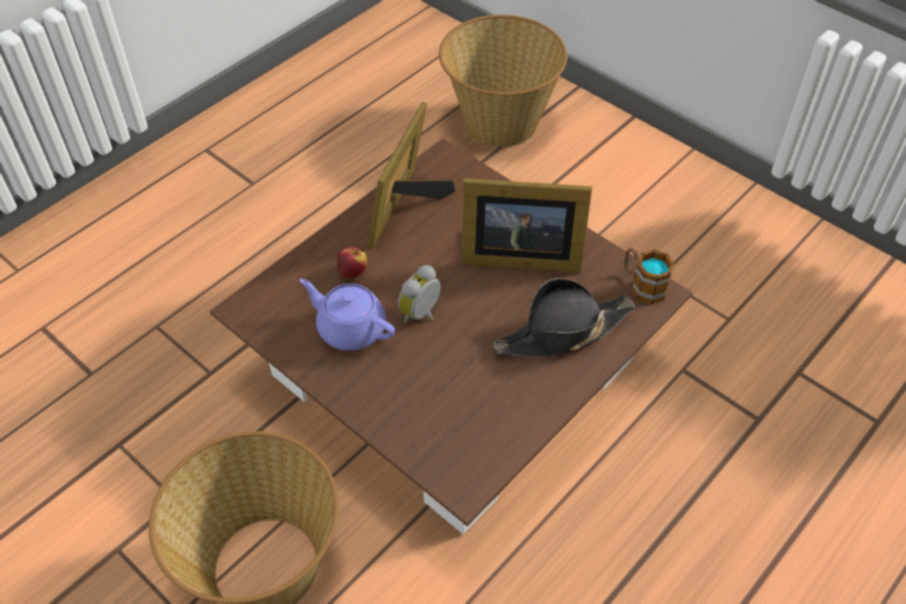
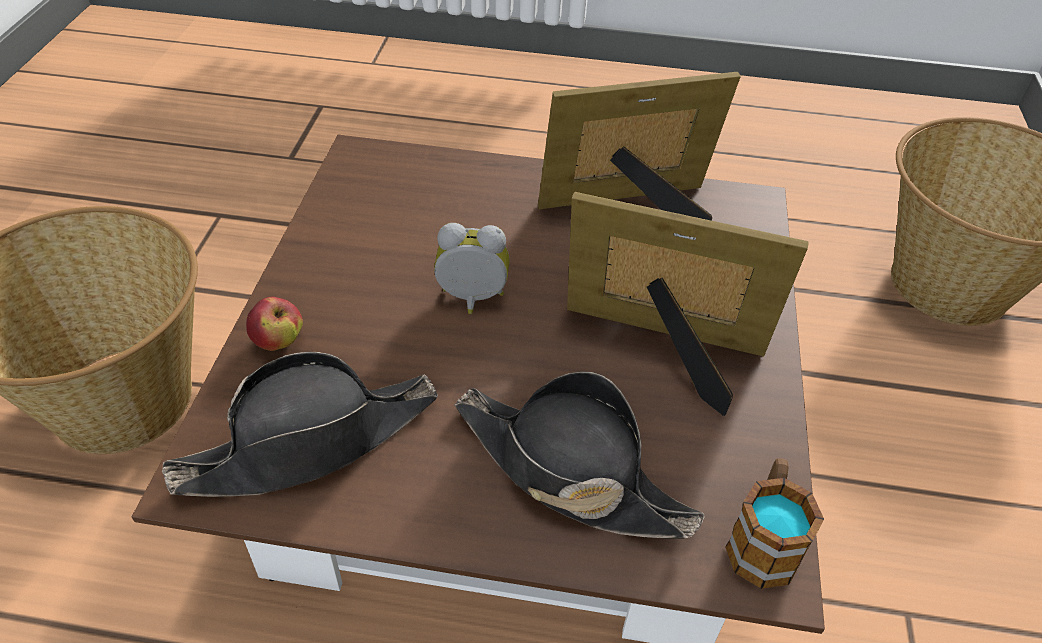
camera: 55 degrees right, 5 degrees down
purple teapot [300,279,395,351] -> none
apple [337,247,367,278] -> apple moved to [246,297,303,351]
picture frame [461,178,592,273] -> picture frame turned 135 degrees clockwise [567,192,809,416]
none -> black hat [162,352,438,497]

